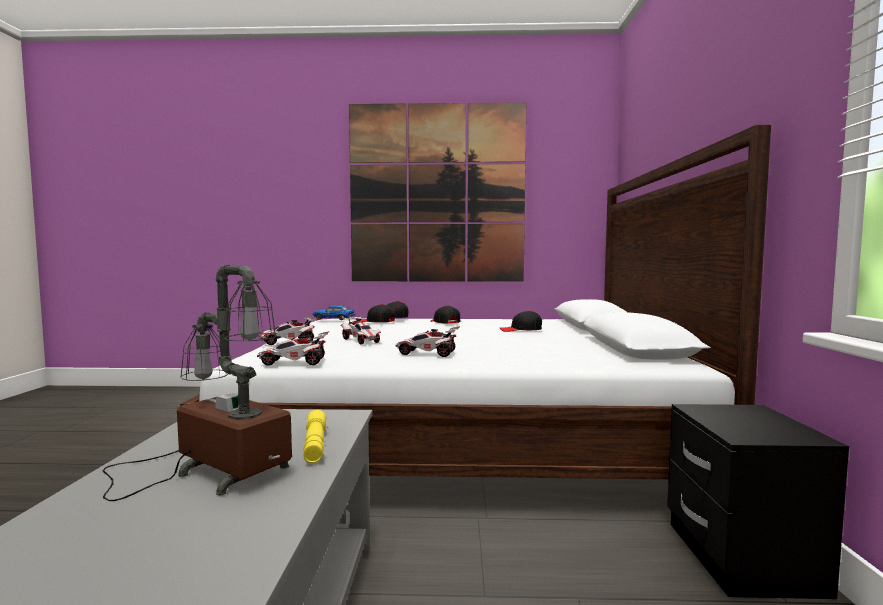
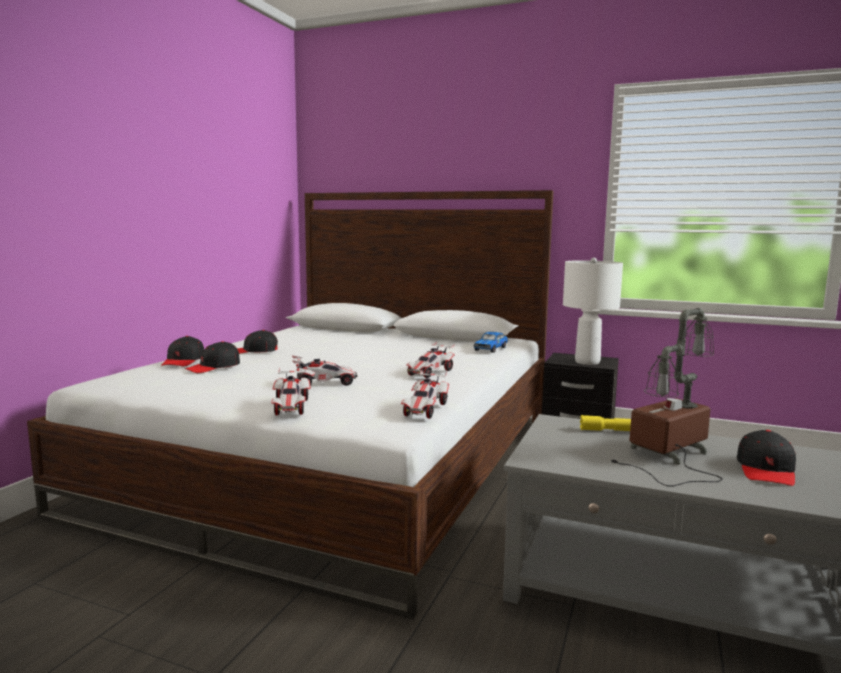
camera: 70 degrees left, 5 degrees up
toy car [313,305,355,320] -> toy car moved to [474,332,508,353]
picture [349,102,526,282] -> none
black cap [500,311,542,332] -> black cap moved to [737,430,796,486]
none -> white table lamp [563,258,623,365]

